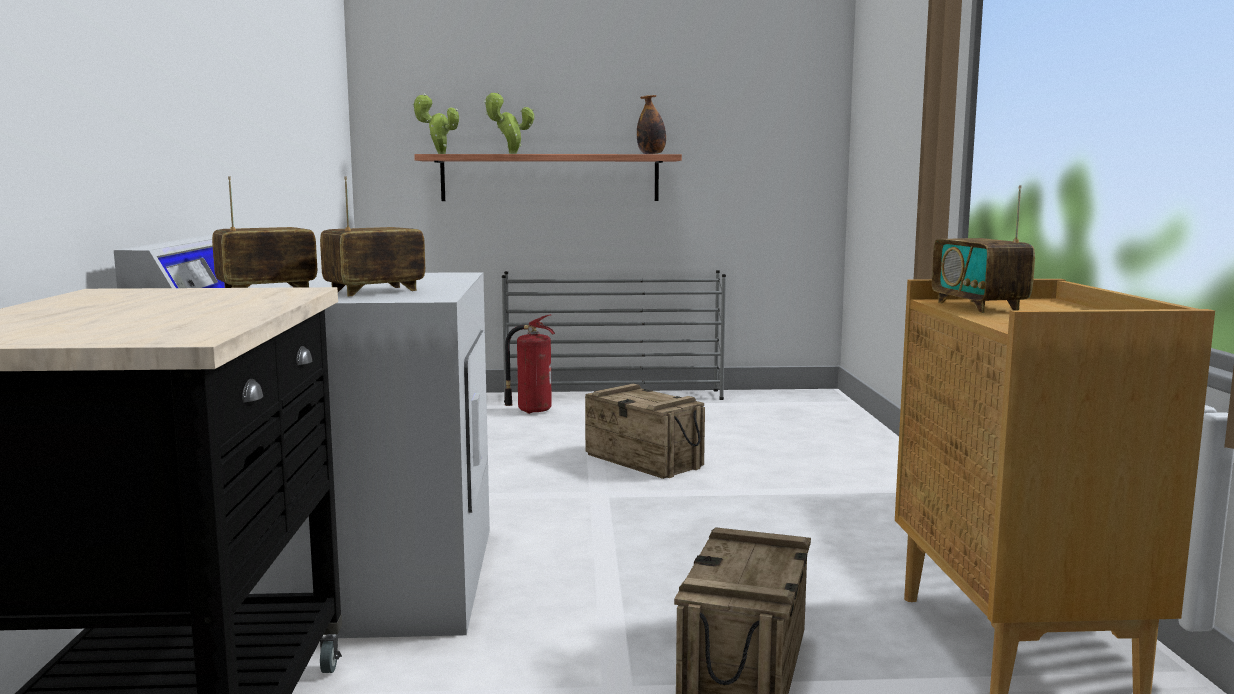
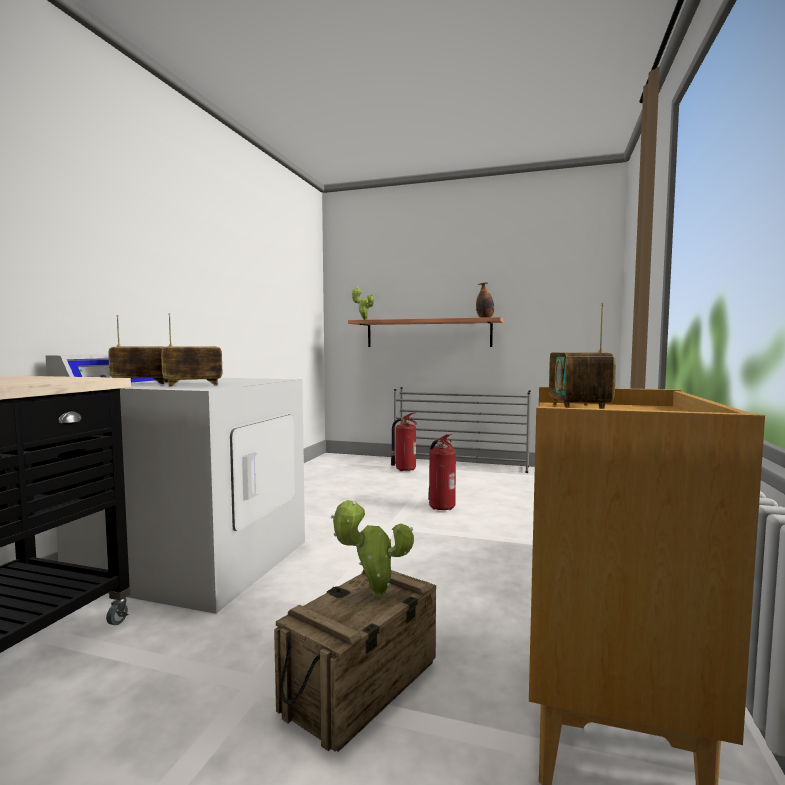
camera: 20 degrees right, 5 degrees down
potted plant [484,92,534,154] -> potted plant moved to [331,500,414,596]
crate [585,384,705,479] -> fire extinguisher [428,434,456,510]

